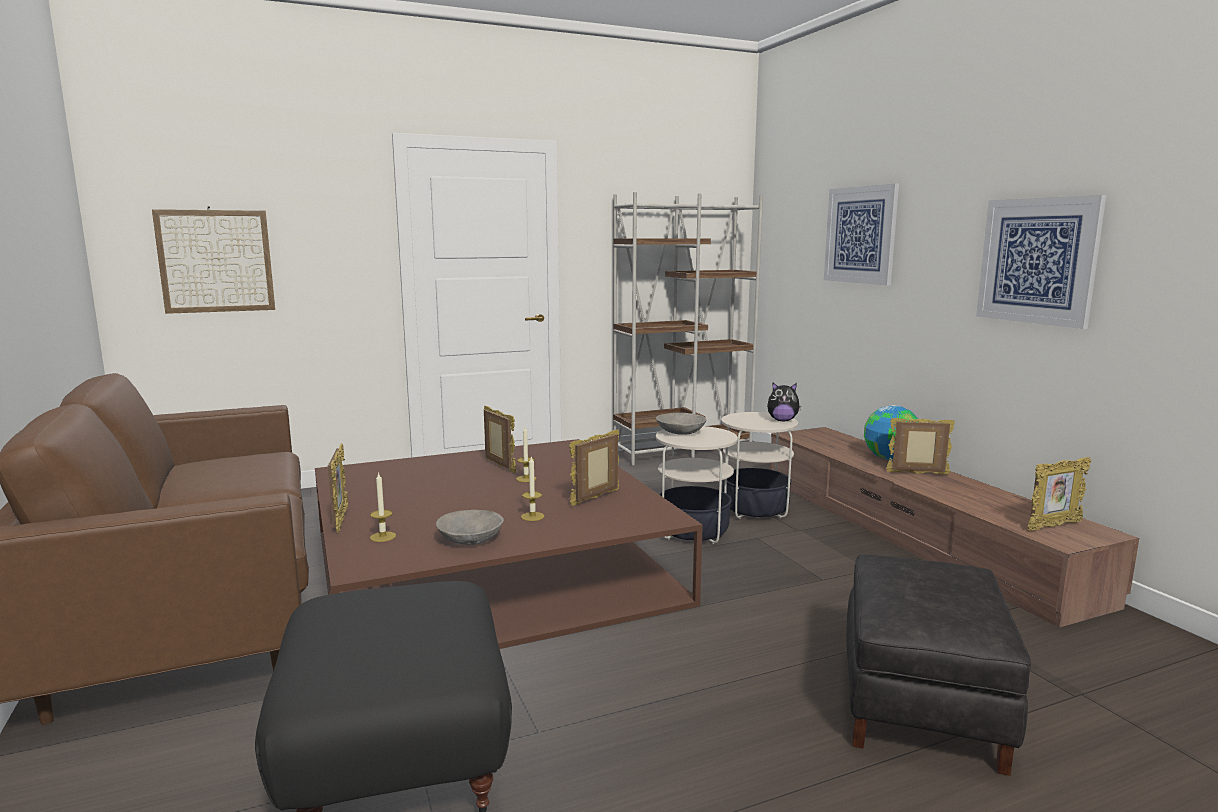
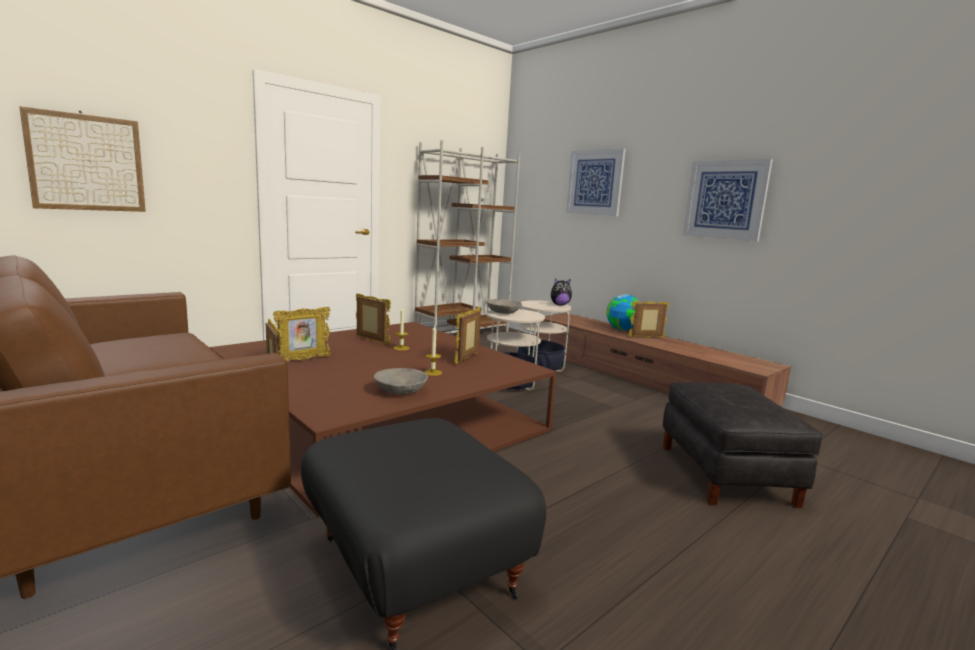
camera: 20 degrees left, 0 degrees up
candle [370,472,396,542] -> none
picture frame [1028,457,1091,531] -> picture frame moved to [273,307,331,362]

